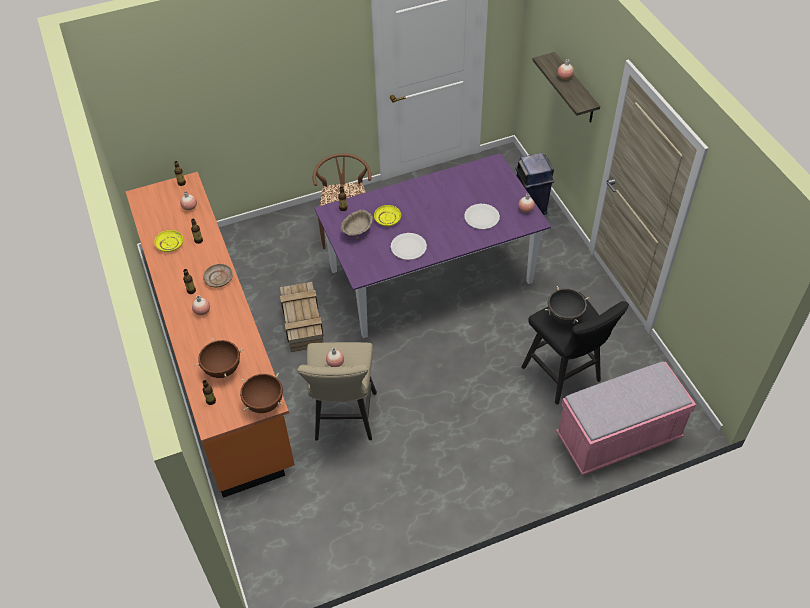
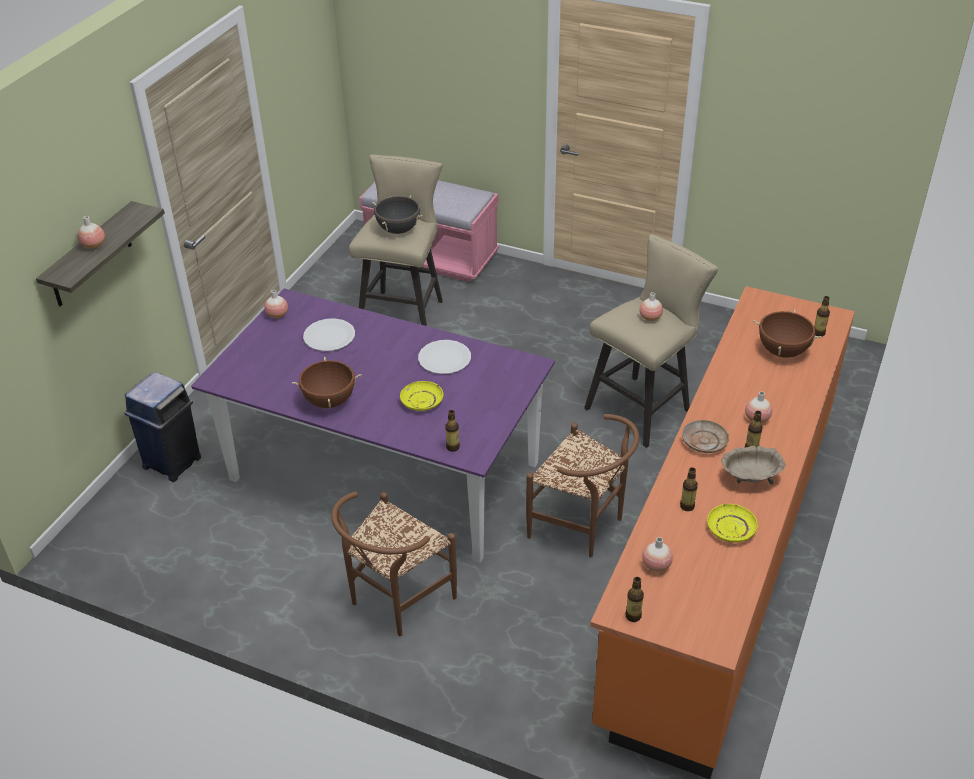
camera: 135 degrees left, 10 degrees down
brown cooking pot [240,373,283,413] -> brown cooking pot moved to [292,357,362,408]
crate [280,282,324,352] -> brown chair [526,414,639,558]
beige bowl [341,210,373,240] -> beige bowl moved to [721,446,786,485]
black stool [521,292,629,405] -> beige stool [349,155,443,326]

